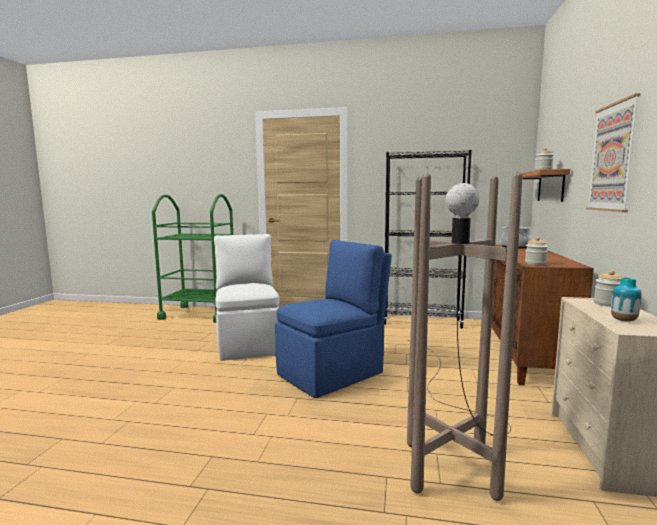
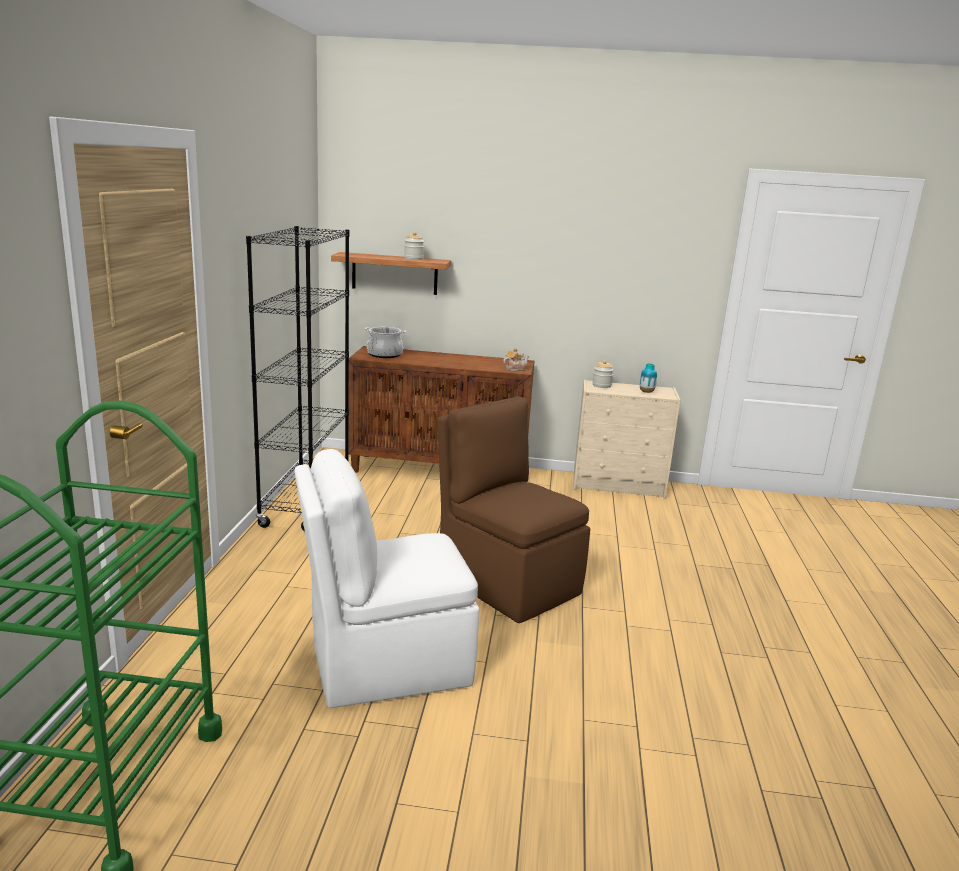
camera: 95 degrees left, 10 degrees up
blue chair [275,240,392,398] -> brown chair [437,396,590,623]
brown floor lamp [407,172,523,501] -> none
jar [525,237,548,265] -> teapot [503,348,529,372]
picture [586,93,641,212] -> none

